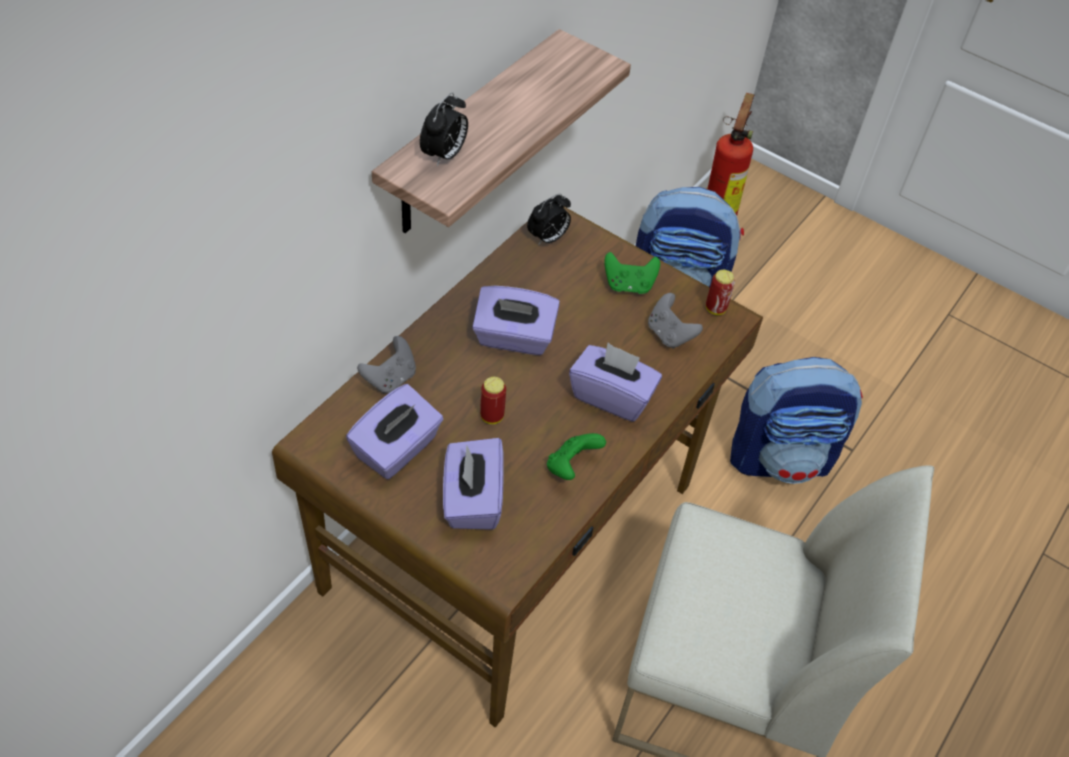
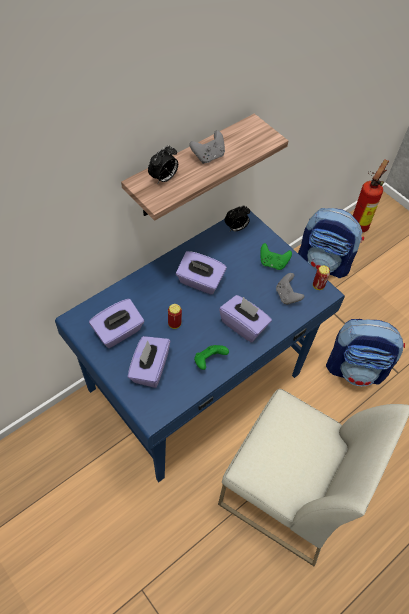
camera: 15 degrees right, 5 degrees up
brown desk [272,206,763,728] -> blue desk [55,211,345,482]
grey game controller [357,336,416,394] -> grey game controller moved to [189,130,225,164]

